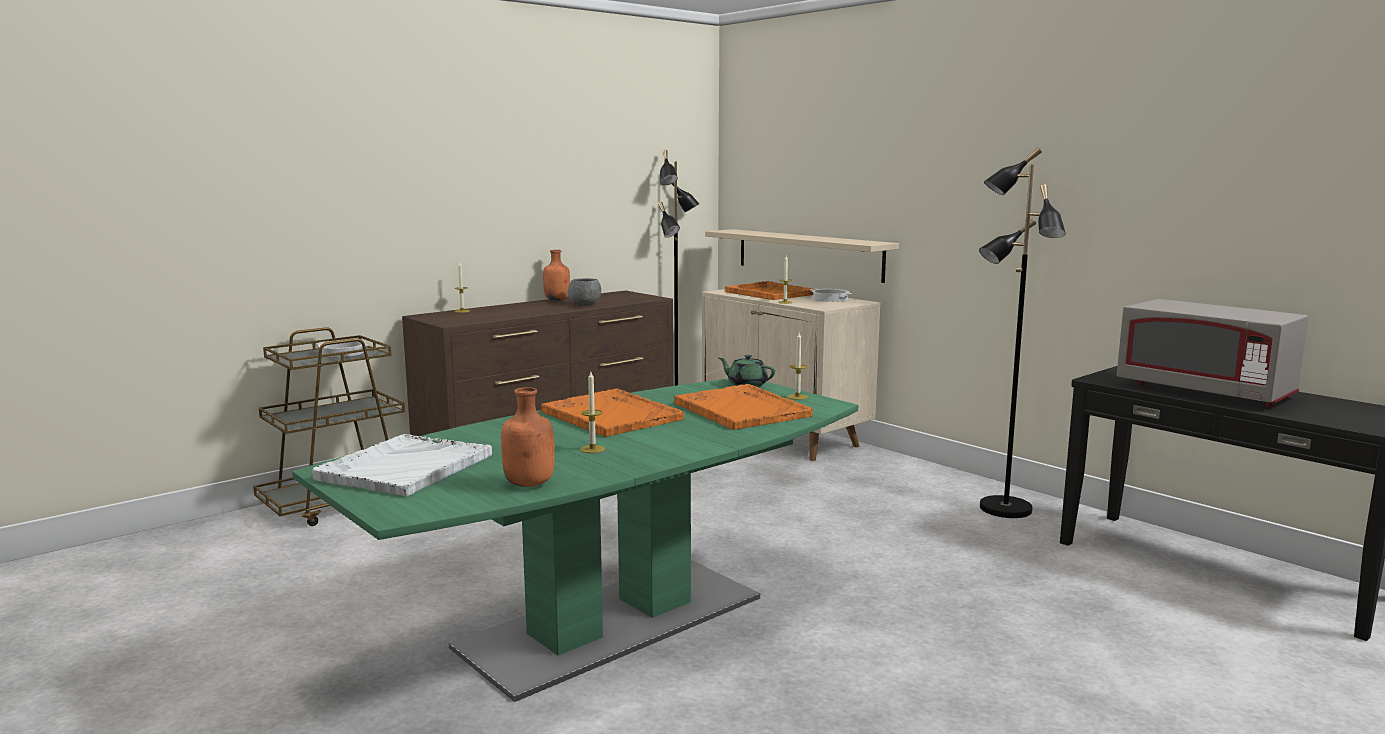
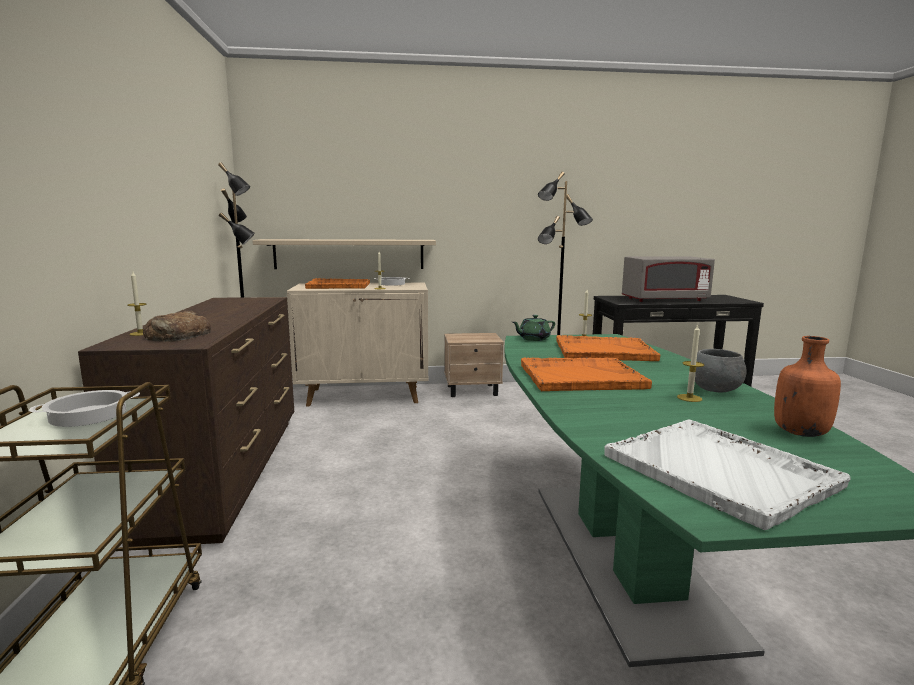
camera: 55 degrees left, 0 degrees up
orange bottle [543,250,570,301] -> none
grey bowl [568,278,601,305] -> grey bowl moved to [695,349,747,393]
none -> bread [143,310,211,342]
none -> beige nightstand [444,333,504,397]

